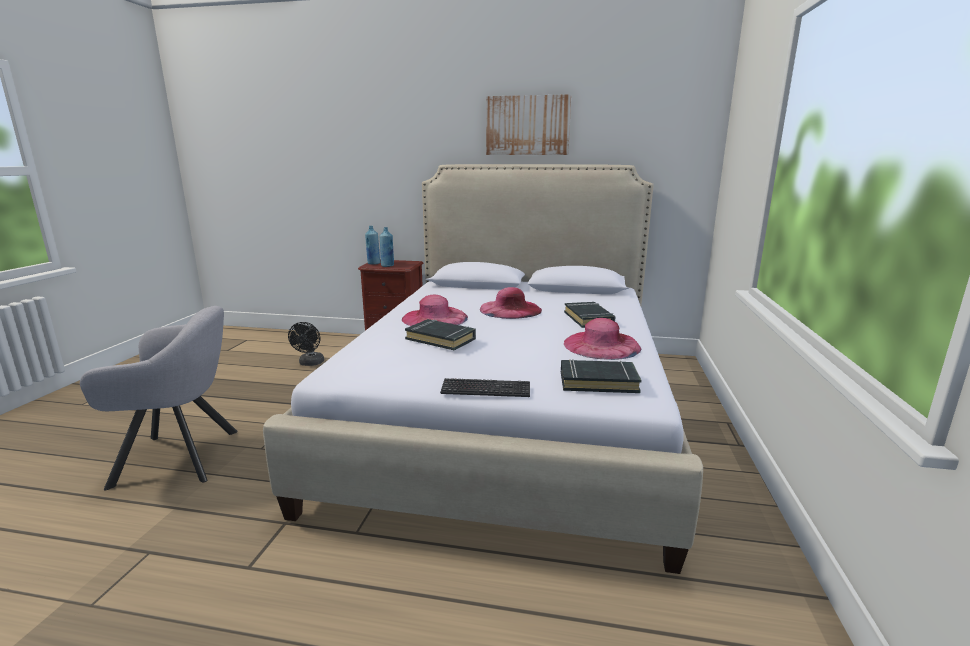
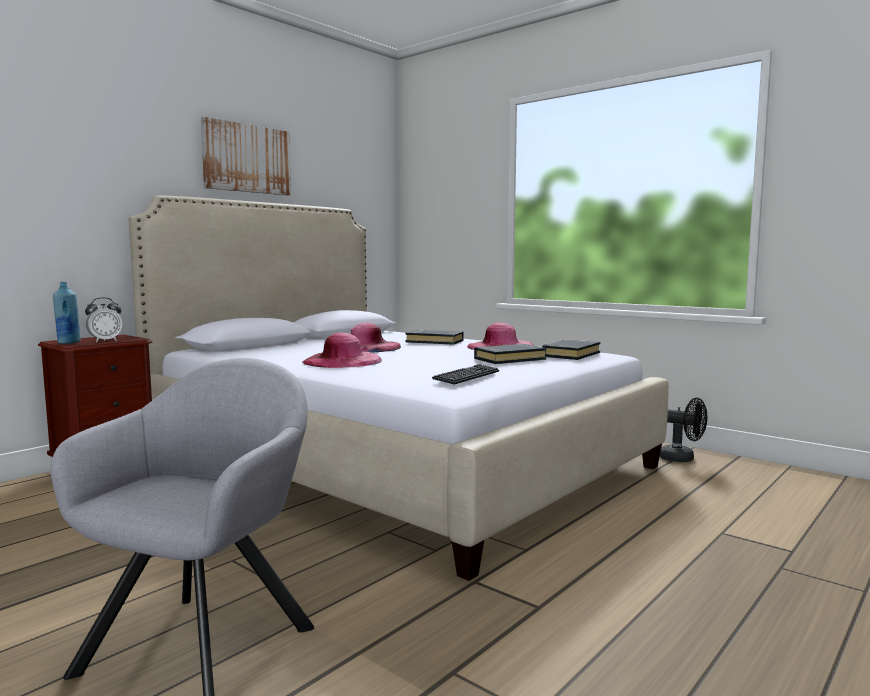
camera: 60 degrees left, 10 degrees down
black fan [288,322,324,366] -> black fan moved to [660,398,707,462]
blue bottle [380,227,394,267] -> alarm clock [85,297,122,343]
black book [405,319,476,350] -> black book moved to [474,344,547,364]
keyboard [440,378,530,397] -> keyboard moved to [432,364,499,385]

